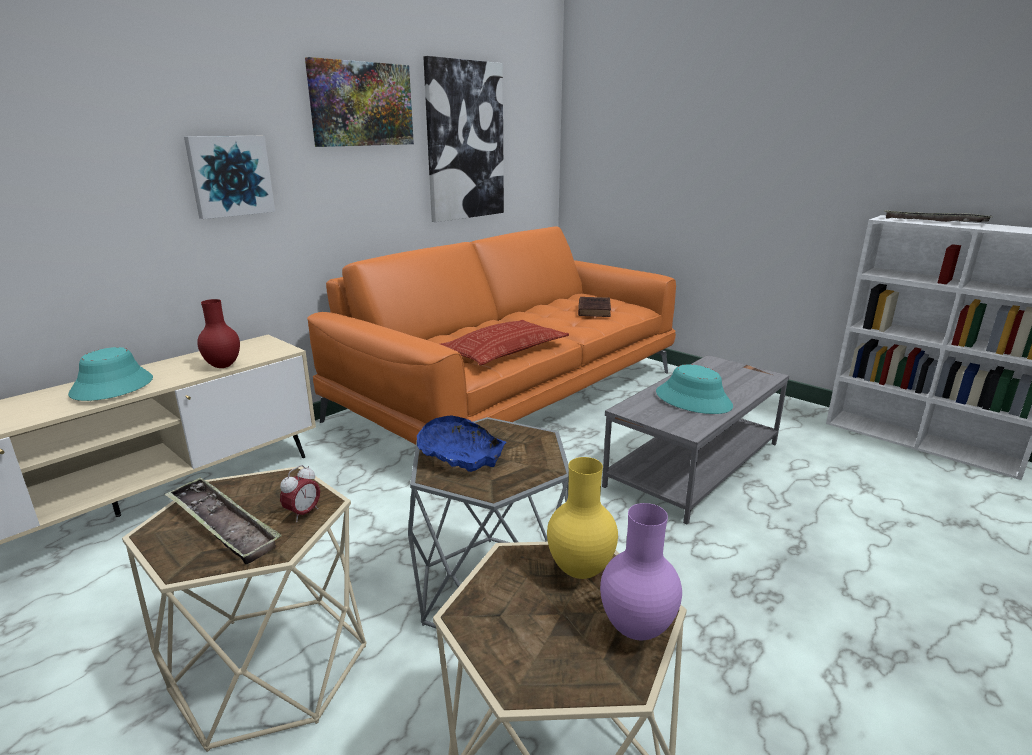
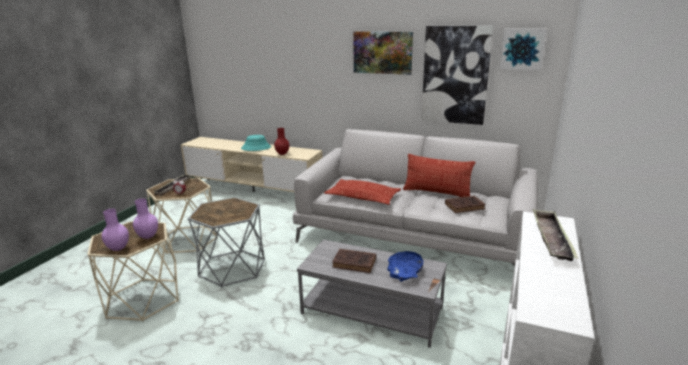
camera: 70 degrees right, 0 degrees up
picture [184,136,275,219] -> picture moved to [500,29,547,70]
orange sofa [307,227,676,445] -> grey sofa [293,129,538,267]
blue bowl [417,415,507,472] -> blue bowl moved to [387,251,423,282]
yellow vase [547,457,618,579] -> purple vase [133,198,158,239]
turquoise hat [656,364,733,414] -> brown book [332,249,376,273]
none -> pillow [403,154,476,197]

